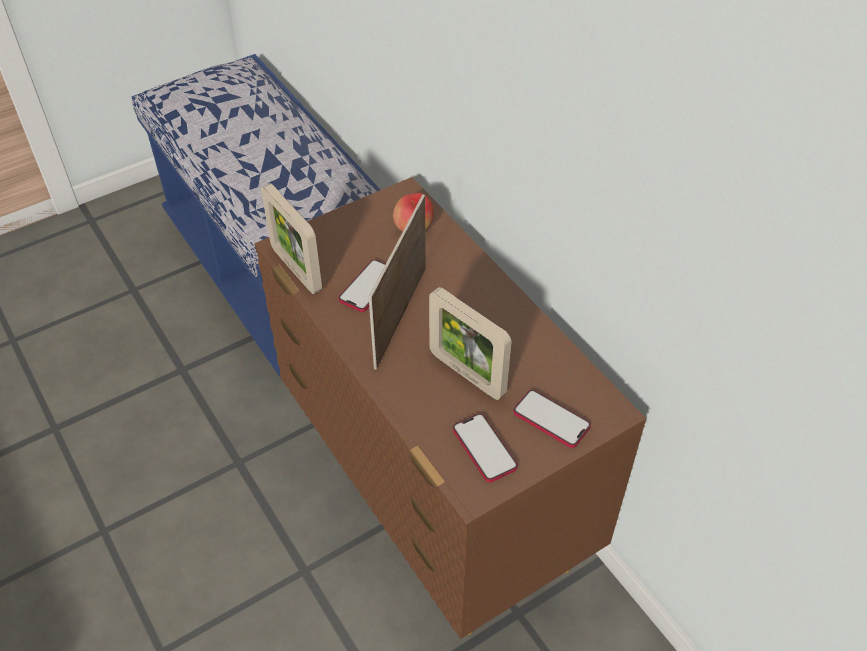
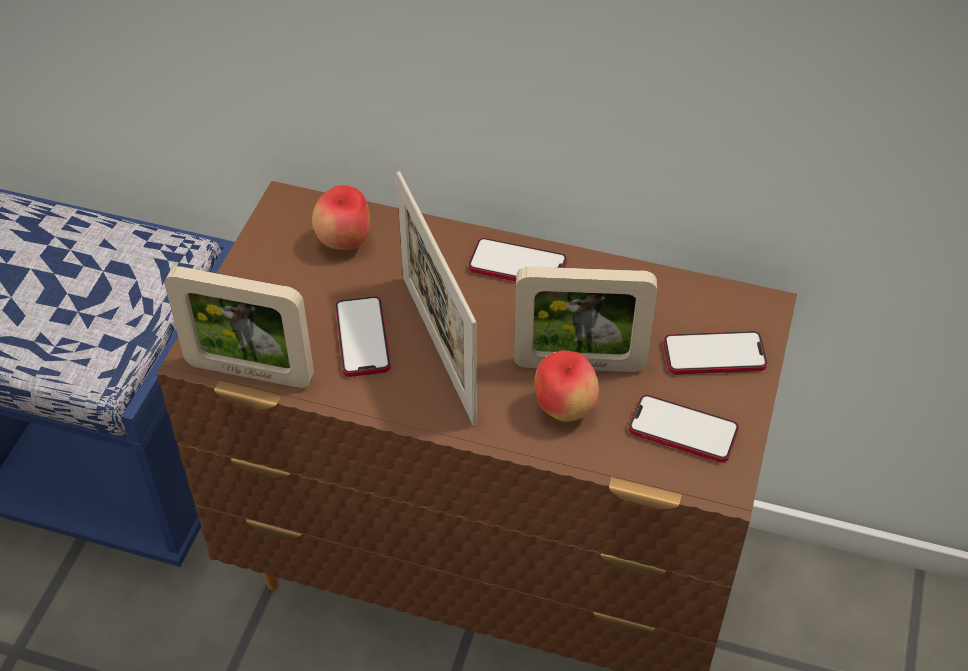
camera: 40 degrees left, 0 degrees up
none -> phone [469,238,567,281]
none -> apple [534,350,599,422]

